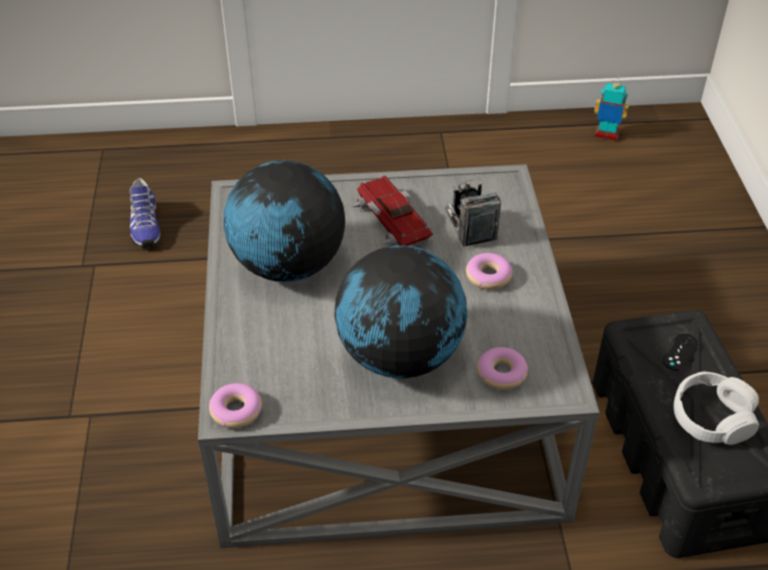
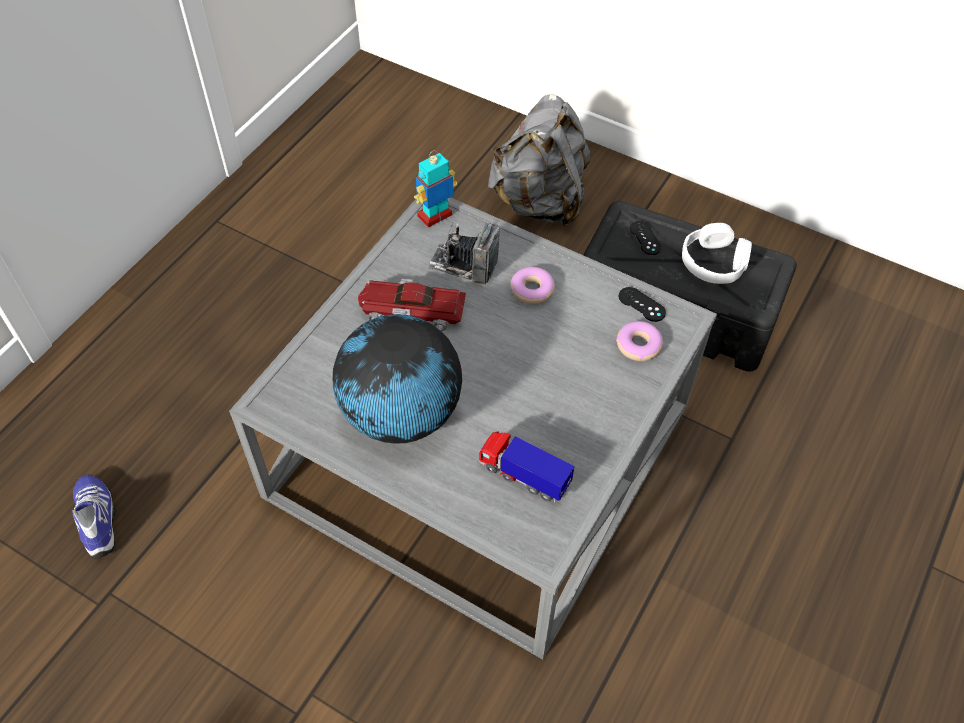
camera: 55 degrees left, 10 degrees up
shoe [129,178,160,248] -> shoe turned 135 degrees counterclockwise [72,474,116,559]
donut [209,383,262,428] -> none
globe [334,246,467,378] -> none
toy robot [594,78,629,141] -> toy robot moved to [414,150,457,228]
none -> toy truck [479,431,575,503]
none -> grey backpack [488,94,591,226]
none -> black game controller [619,287,666,322]

